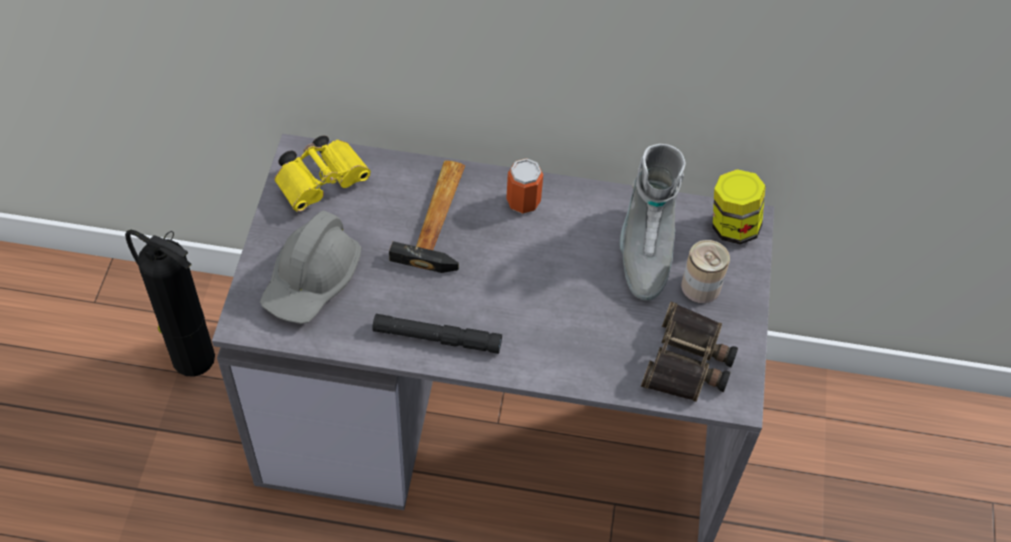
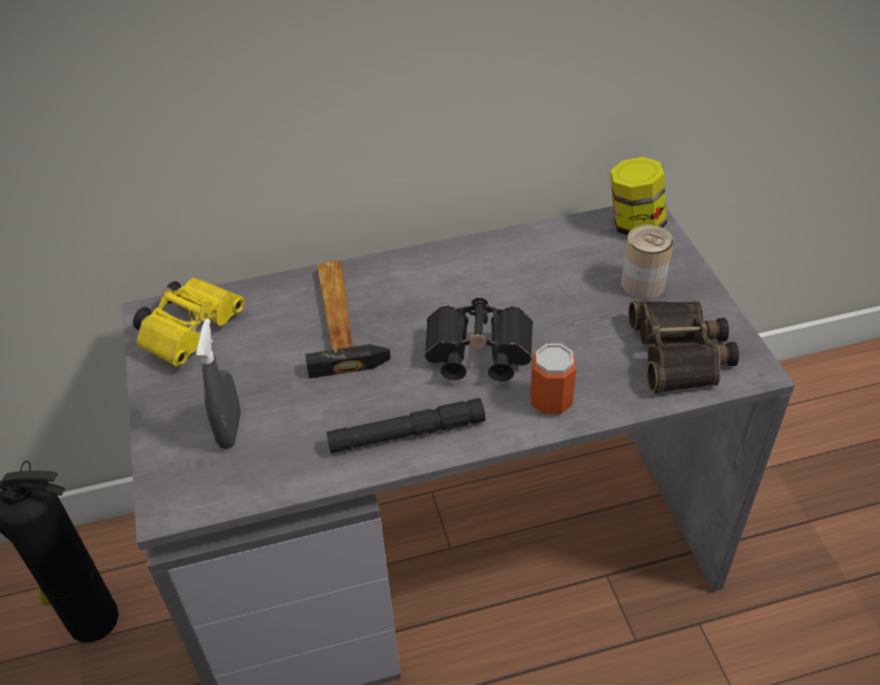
camera: 20 degrees left, 10 degrees down
grey hard hat [260,211,361,324] -> grey spray bottle [196,318,241,449]
can [506,158,543,214] -> can moved to [530,344,576,416]
grey boot [620,144,686,301] -> none
none -> black binoculars [425,296,533,382]

